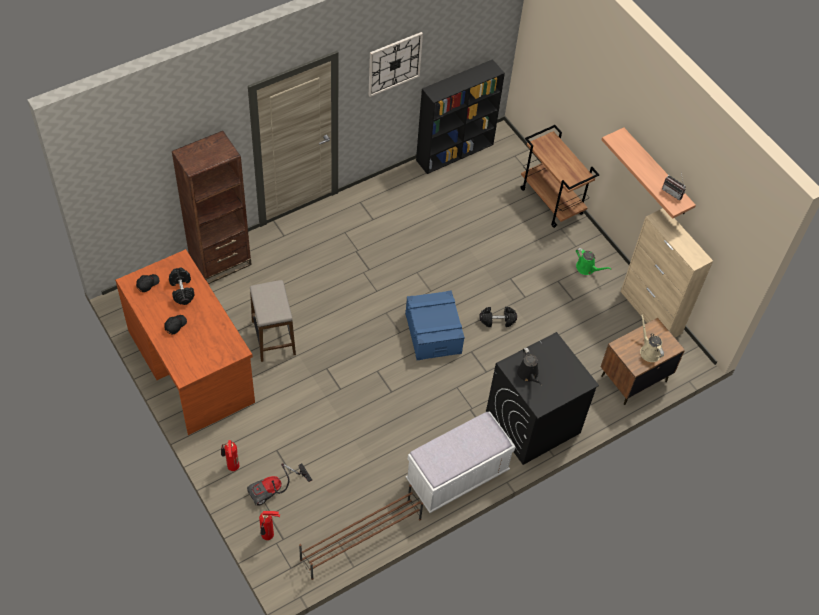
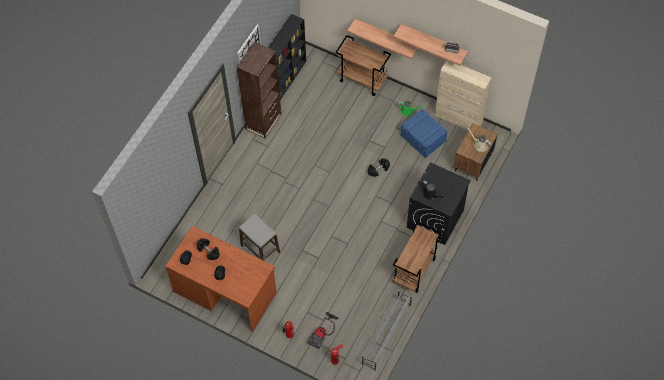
camera: 25 degrees left, 5 degrees up
brown bookcase [172,131,252,284] -> brown bookcase moved to [237,42,282,138]
brown shoe rack [299,484,423,580] -> grey shoe rack [362,290,412,371]
blue storage box [405,290,465,360] -> blue storage box moved to [400,109,448,158]
white bench [406,411,516,513] -> brown cart [393,221,441,293]
none -> shelf [347,18,418,59]

